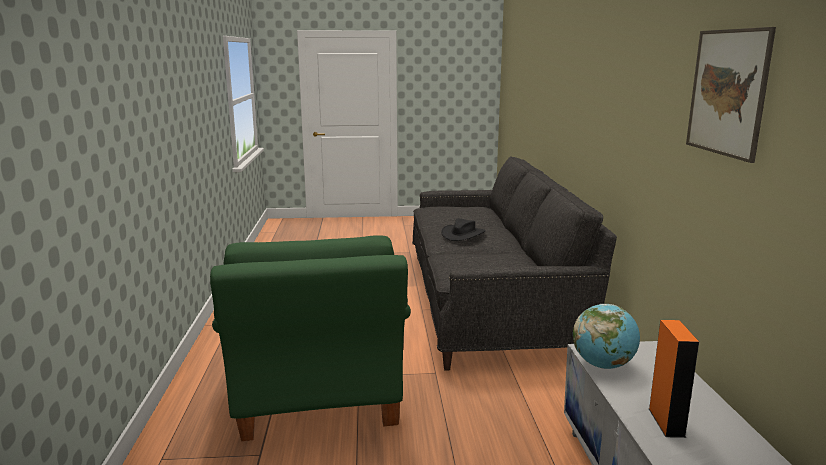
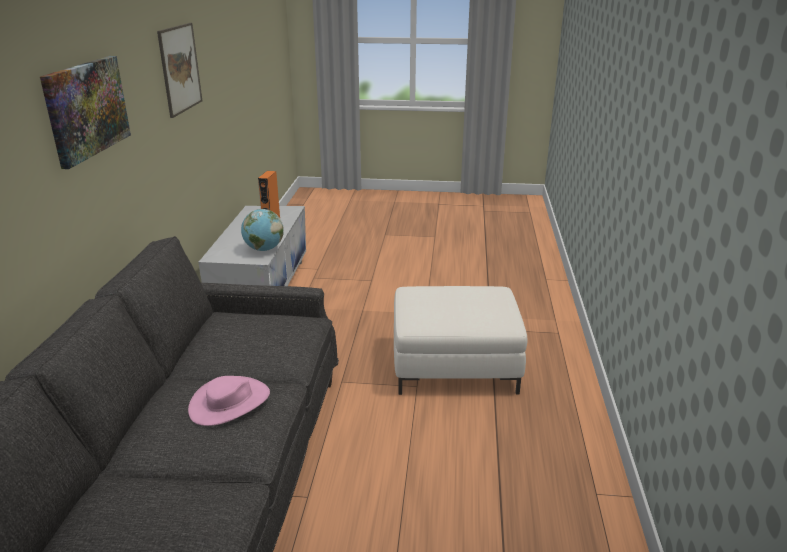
camera: 170 degrees left, 10 degrees up
green armchair [210,235,411,441] -> white ottoman [394,286,527,395]
black hat [441,218,486,241] -> pink hat [188,376,270,426]
none -> picture [40,56,131,169]

